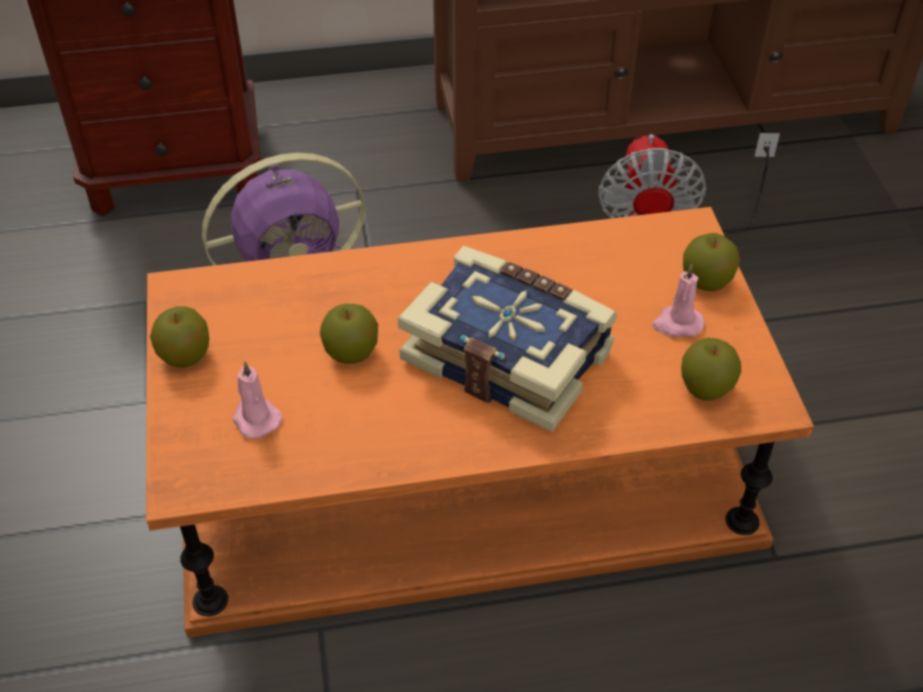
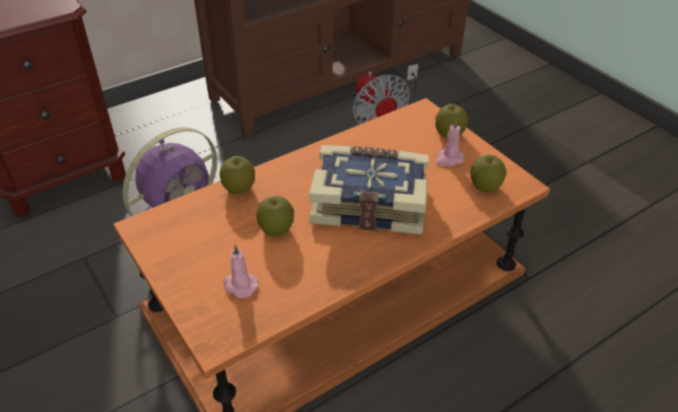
camera: 25 degrees left, 5 degrees down
apple [150,306,209,368] -> apple moved to [219,156,255,194]

